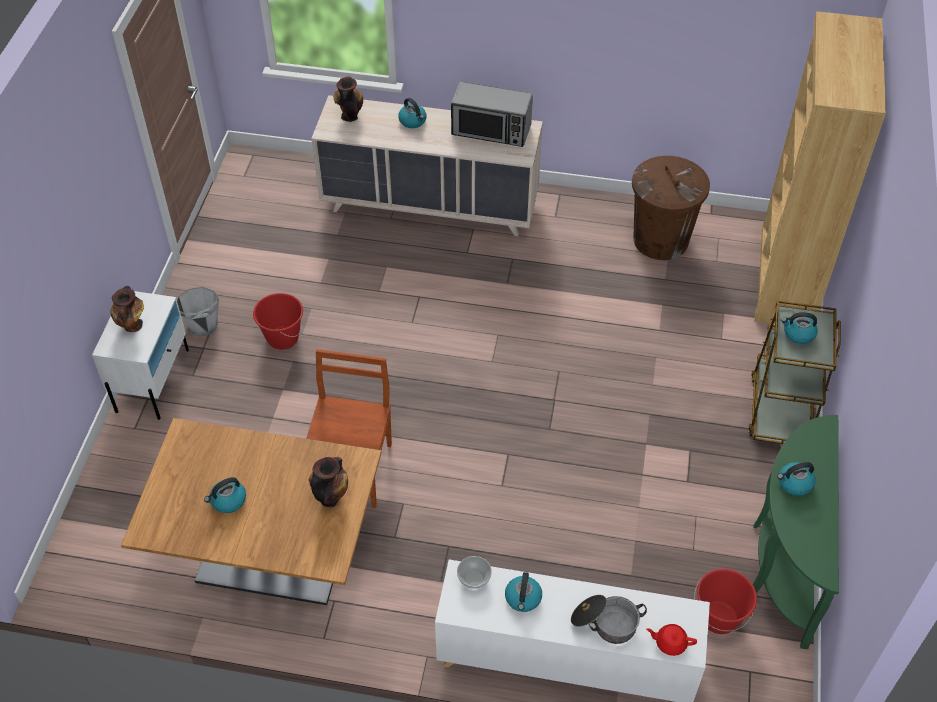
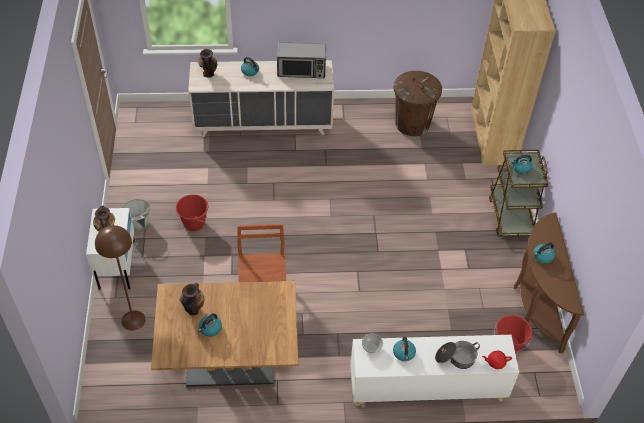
camera: 15 degrees left, 0 degrees up
vase [309,457,348,507] -> vase moved to [180,283,204,315]
green console table [753,415,839,649] -> brown console table [514,213,584,353]
none -> brown floor lamp [95,225,146,331]

